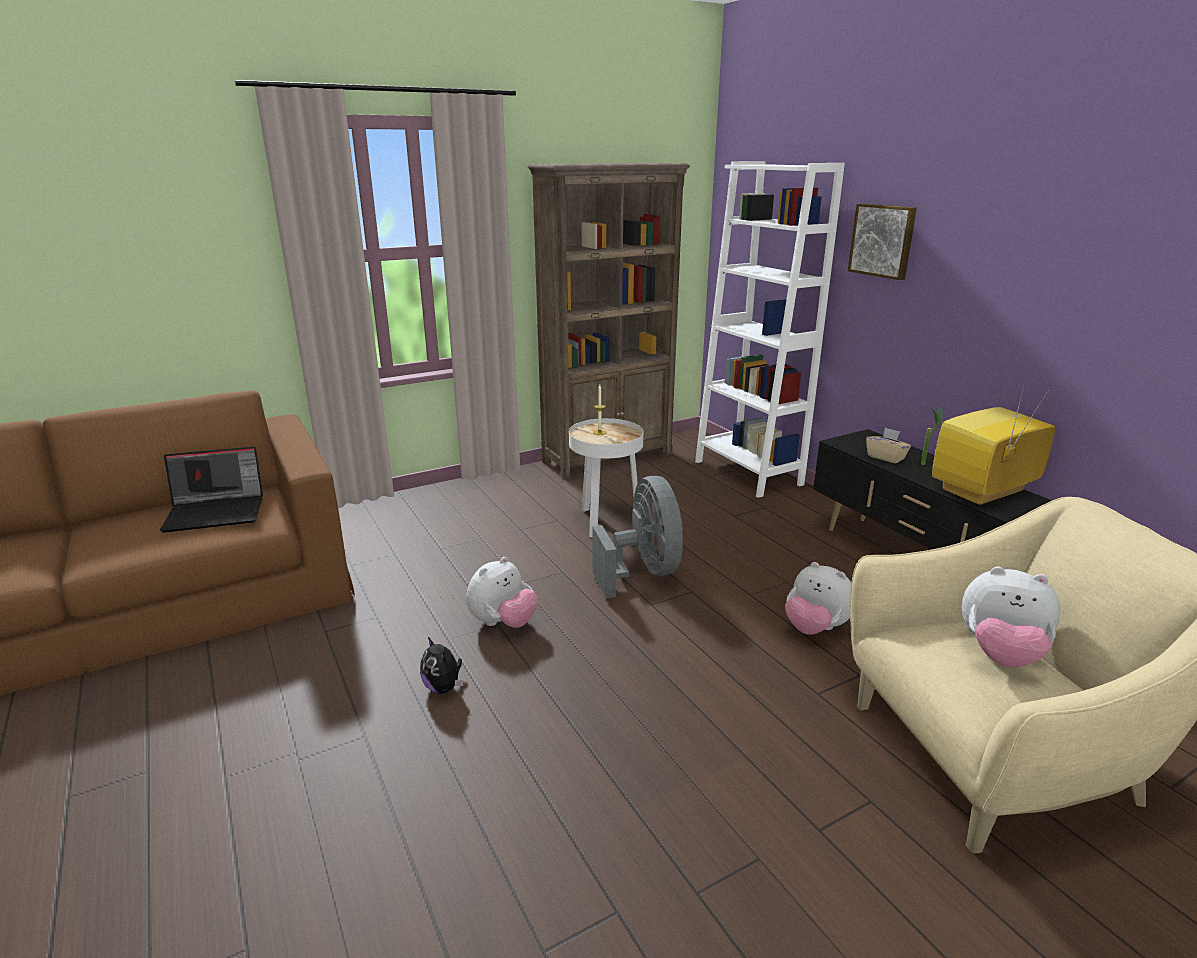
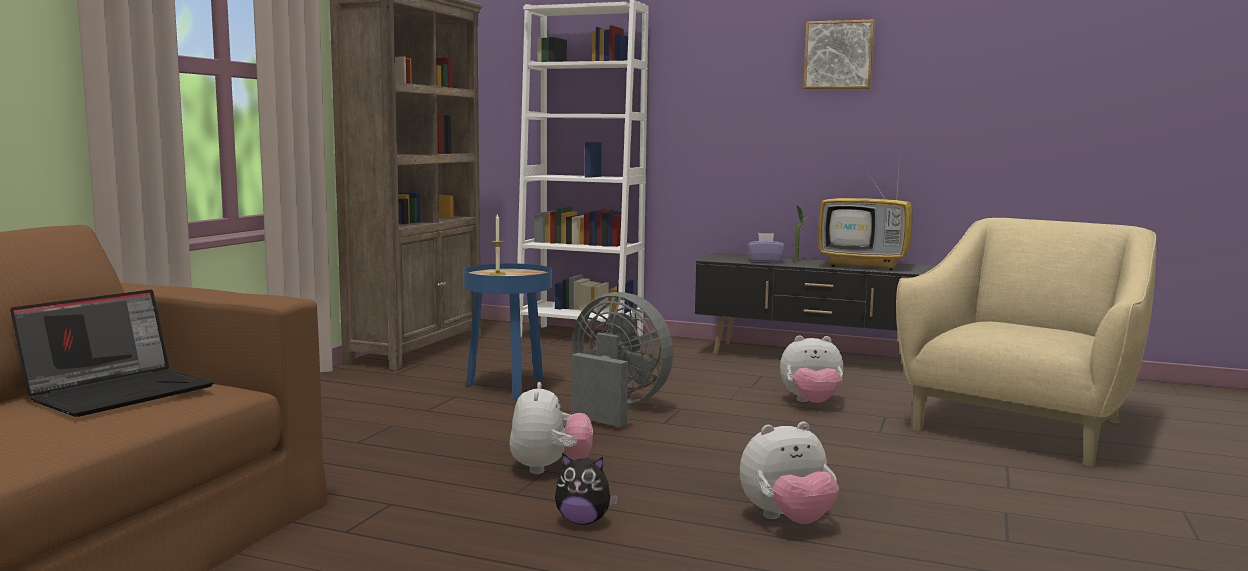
camera: 40 degrees left, 15 degrees down
white side table [569,418,643,538] -> blue side table [463,263,553,400]
picture [848,203,917,280] -> picture moved to [803,19,875,89]
beige tissue box [866,427,911,463] -> purple tissue box [747,233,785,263]
television [932,390,1055,507] -> television turned 90 degrees counterclockwise [818,154,912,270]
plush toy [962,566,1060,668] -> plush toy moved to [740,422,839,524]

